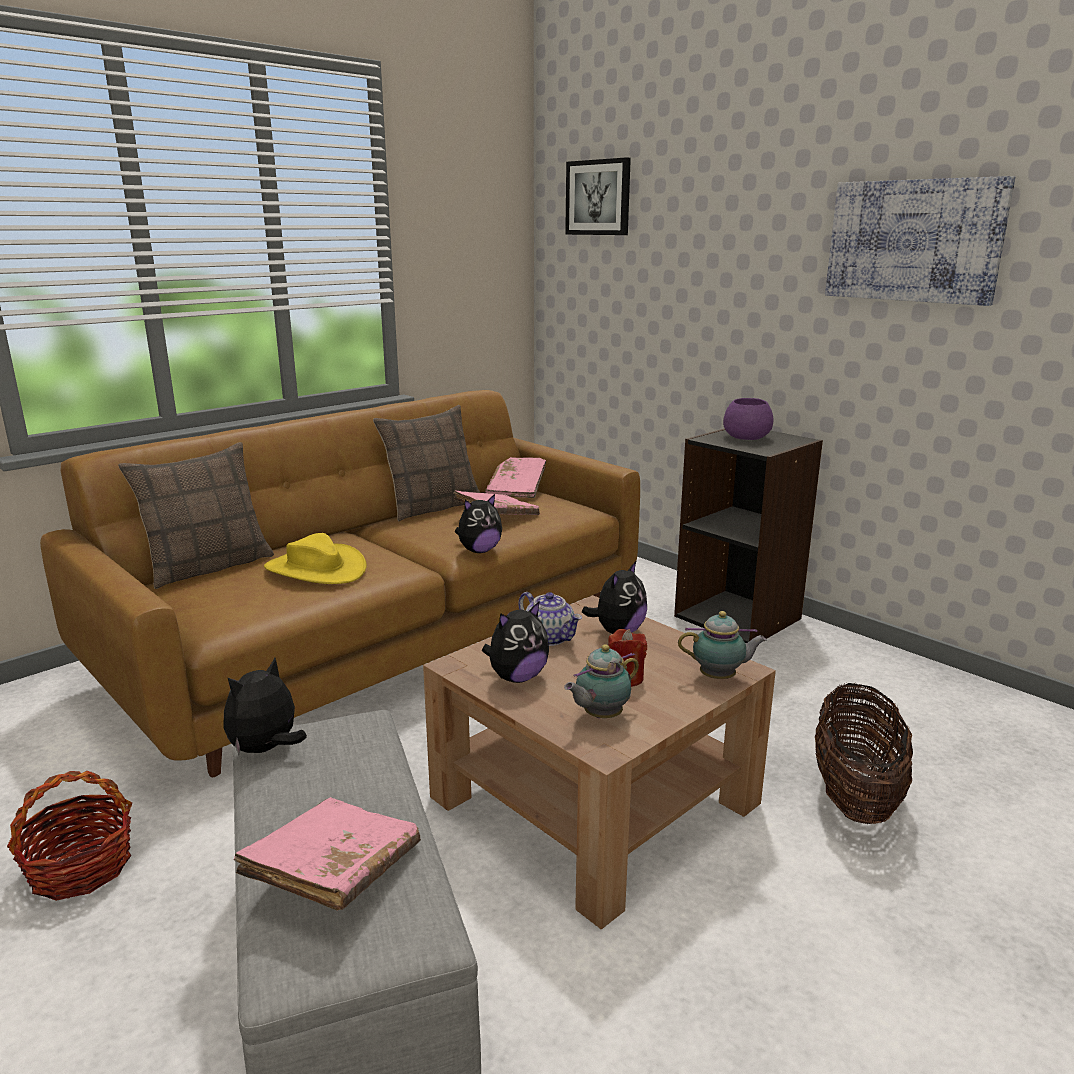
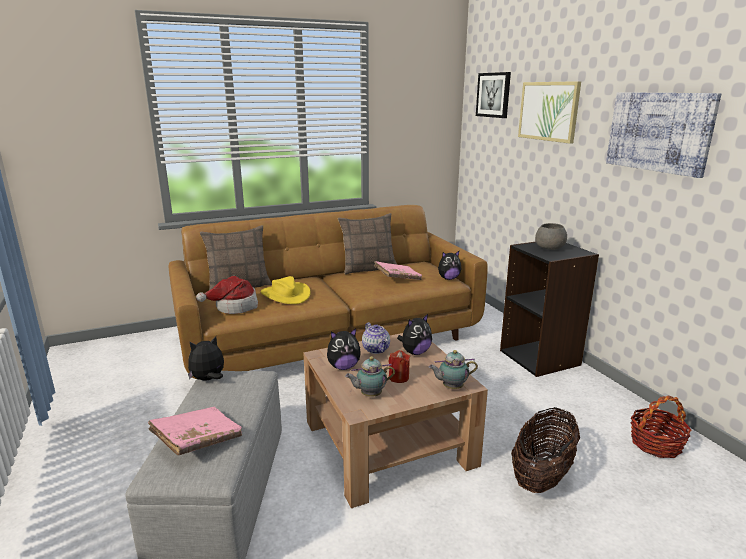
camera: 20 degrees right, 0 degrees up
basket [7,771,132,901] -> basket moved to [631,396,692,458]
plush toy [455,494,502,553] -> plush toy moved to [438,251,461,280]
pink book [485,457,546,498] -> none
teapot [678,611,767,679] -> teapot turned 150 degrees clockwise [429,350,478,389]
purple bowl [723,398,774,440] -> grey bowl [535,223,567,250]
none -> hat [196,276,258,314]
none -> picture [518,81,581,144]

